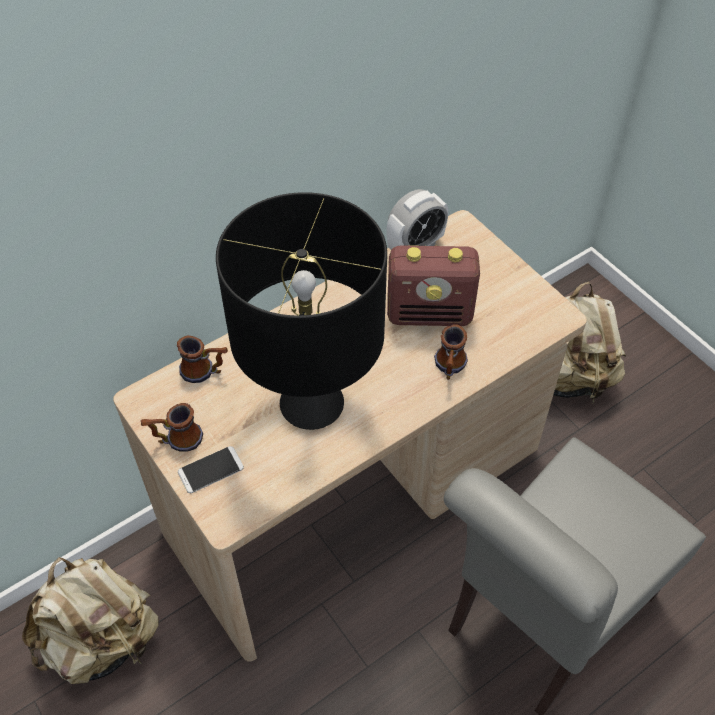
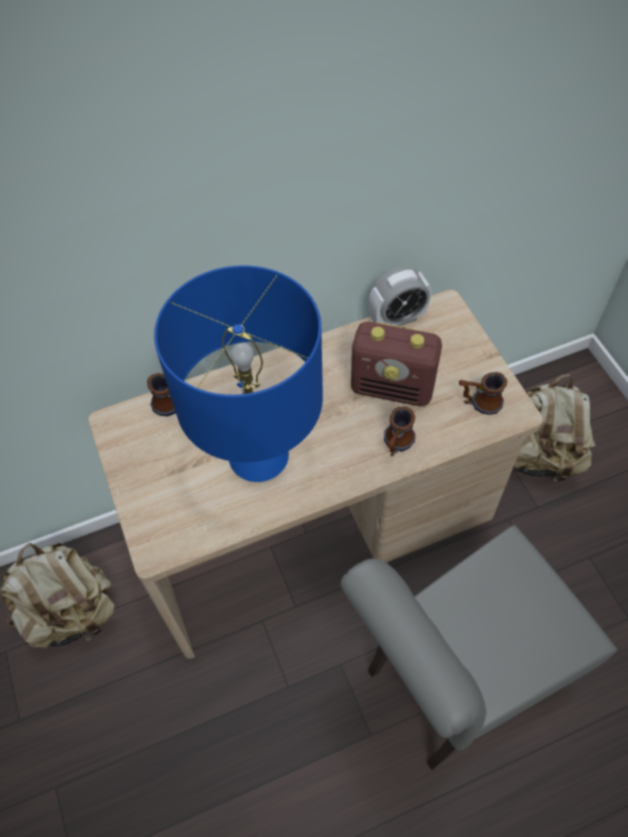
camera: 15 degrees right, 5 degrees up
mug [141,403,203,452] -> mug moved to [459,372,508,415]
phone [178,446,244,493] -> none
black table lamp [216,192,387,430] -> blue table lamp [154,265,323,482]

